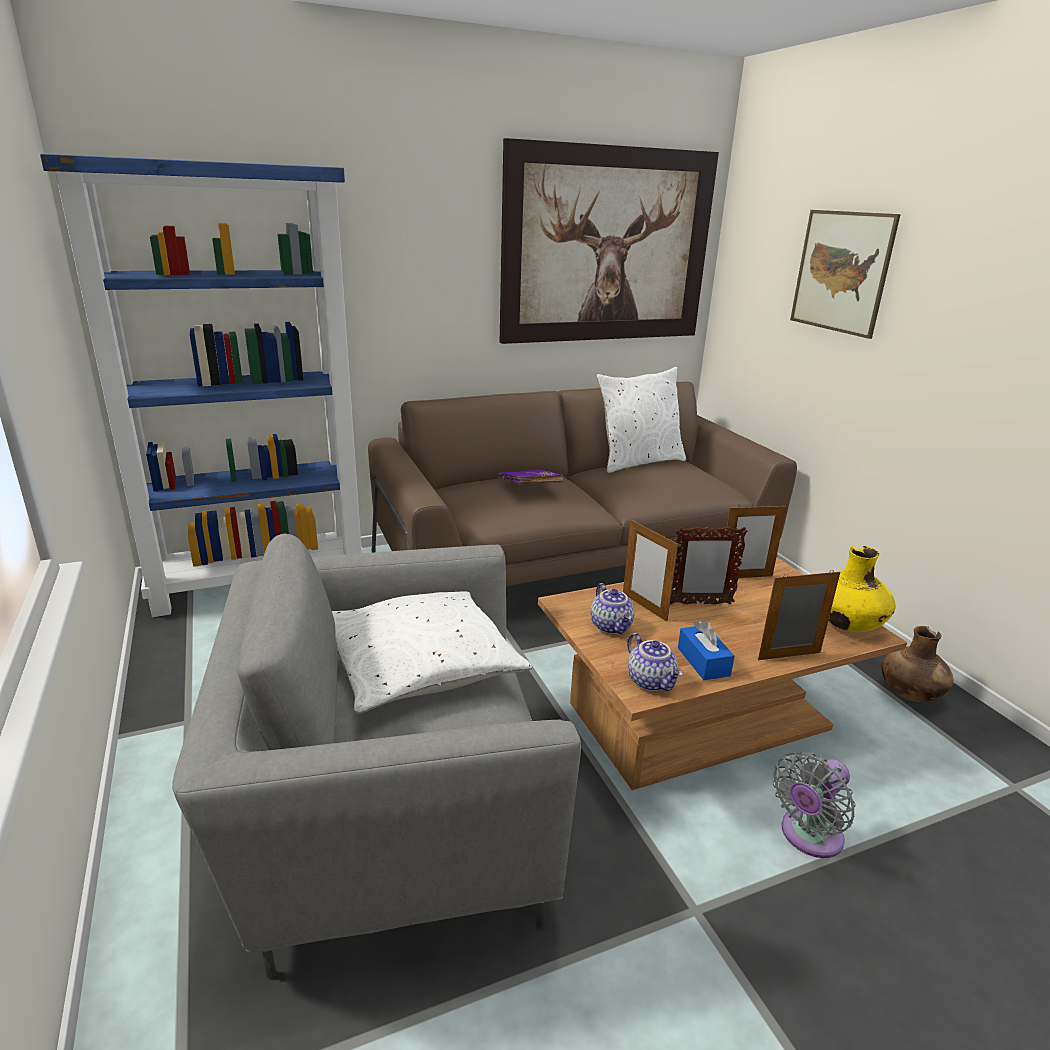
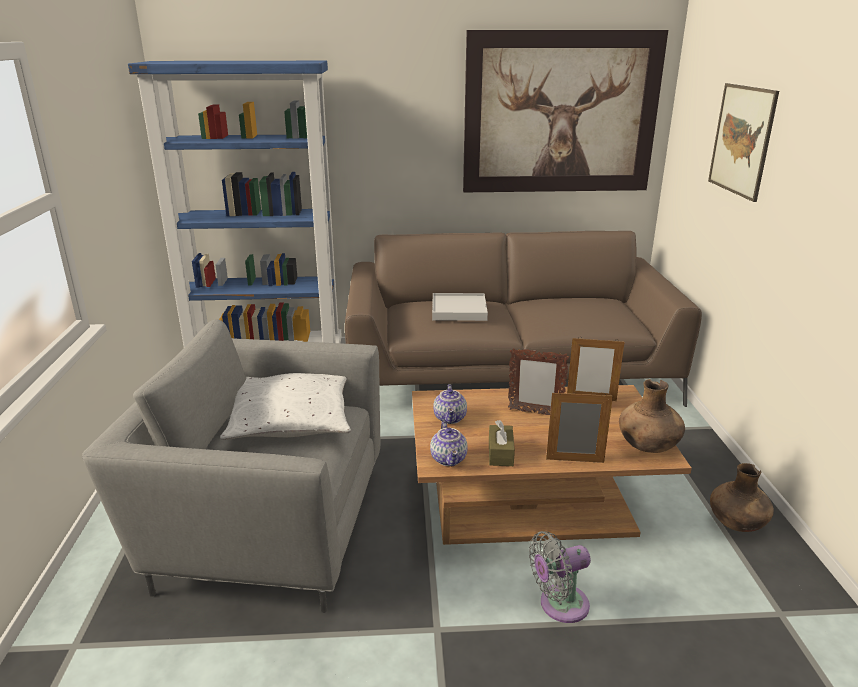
camera: 20 degrees right, 0 degrees up
purple book [497,469,564,485] -> white tray [432,293,488,321]
white pillow [596,367,686,473] -> none
picture frame [623,520,678,622] -> none
blue tissue box [678,620,735,680] -> brown tissue box [489,420,515,466]
yellow vase [828,546,896,632] -> brown vase [619,379,685,453]

